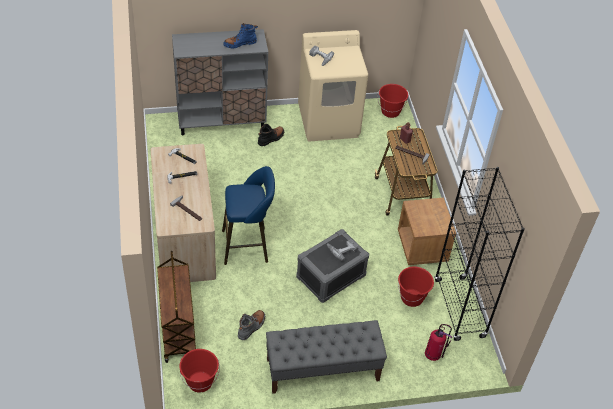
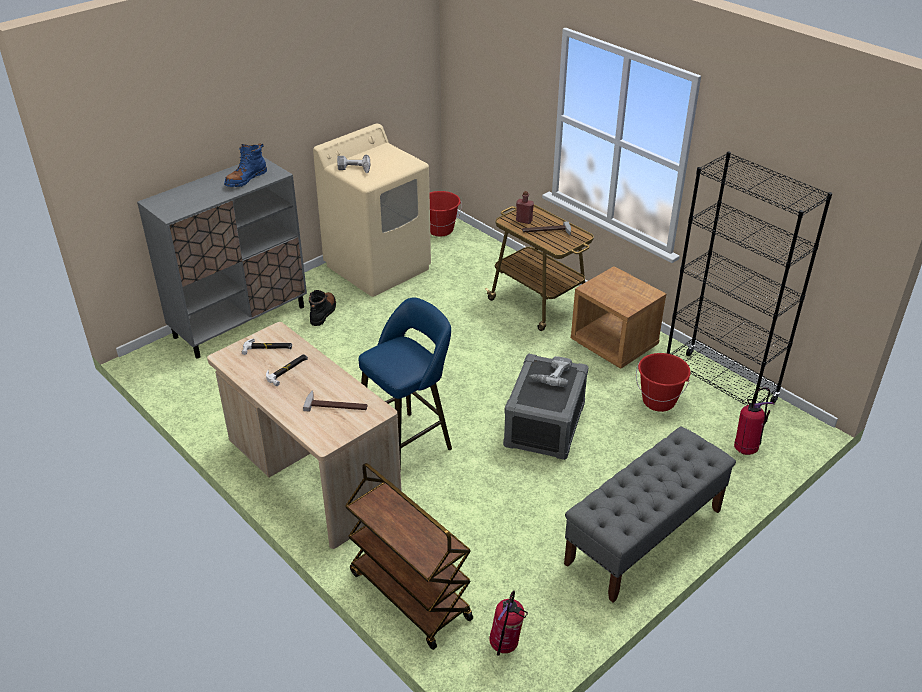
camera: 30 degrees left, 10 degrees down
red bucket [179,349,220,393] -> fire extinguisher [489,591,528,656]
grey boot [238,310,265,340] -> none

